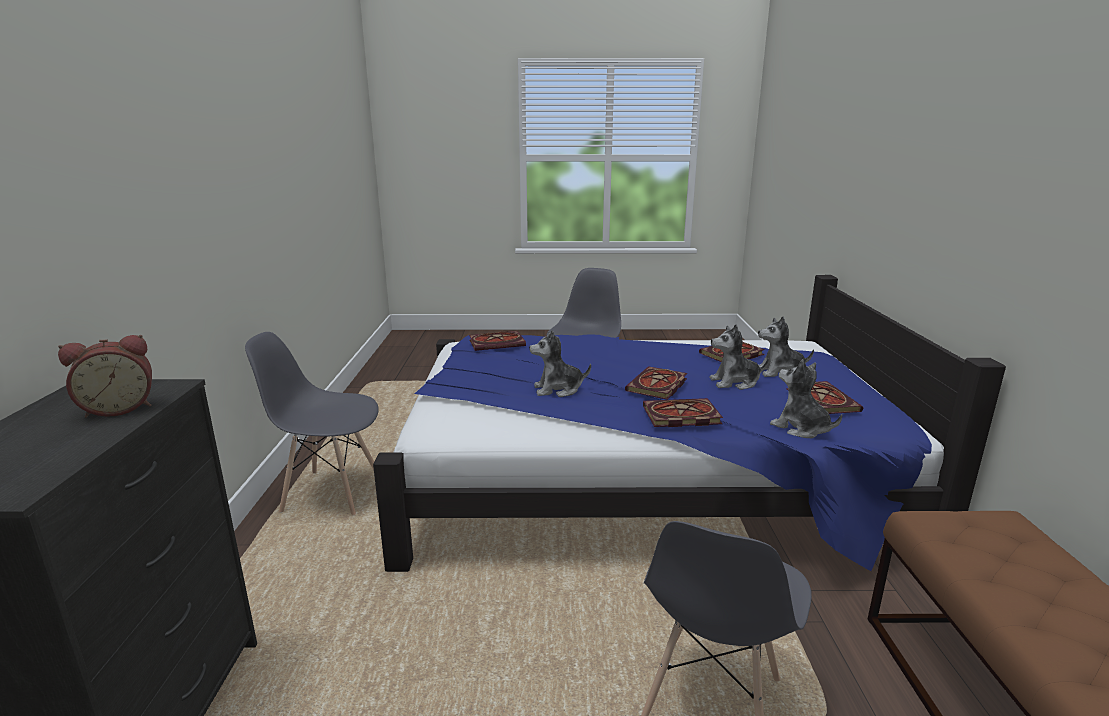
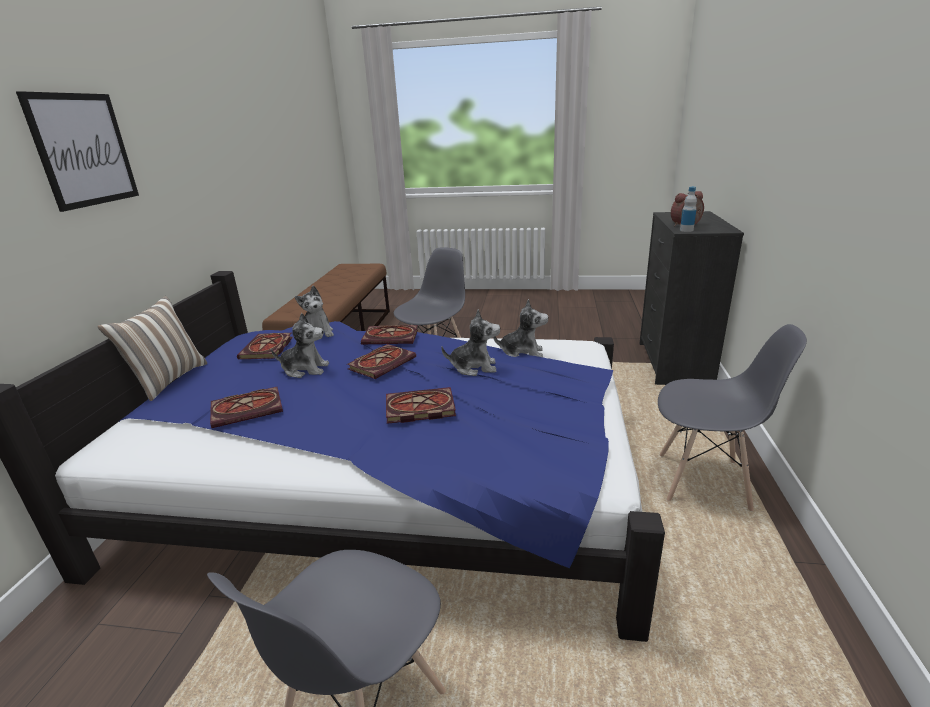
camera: 170 degrees left, 5 degrees up
book [469,331,526,351] -> book moved to [386,387,456,424]
plush toy [758,316,814,377] -> plush toy moved to [493,299,549,357]
none -> picture [16,91,139,212]
none -> pillow [97,296,207,401]
none -> bottle [680,187,697,232]

